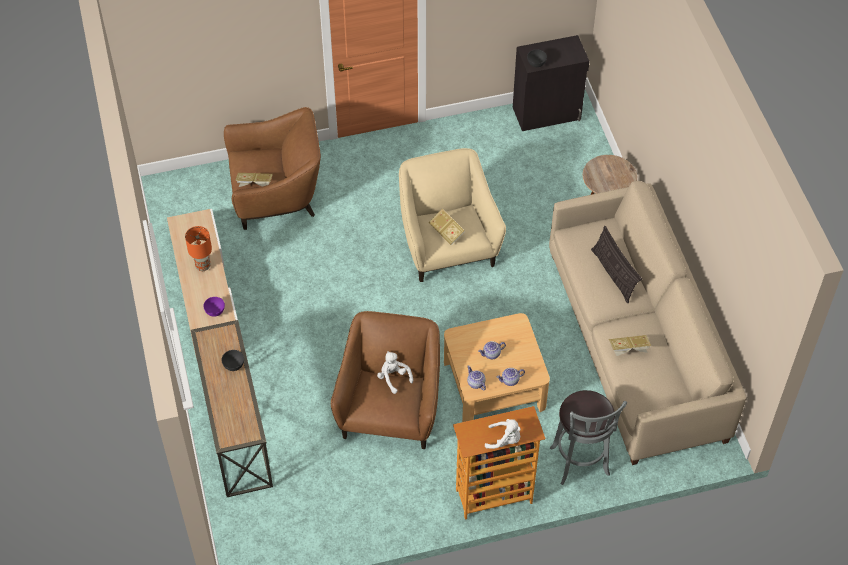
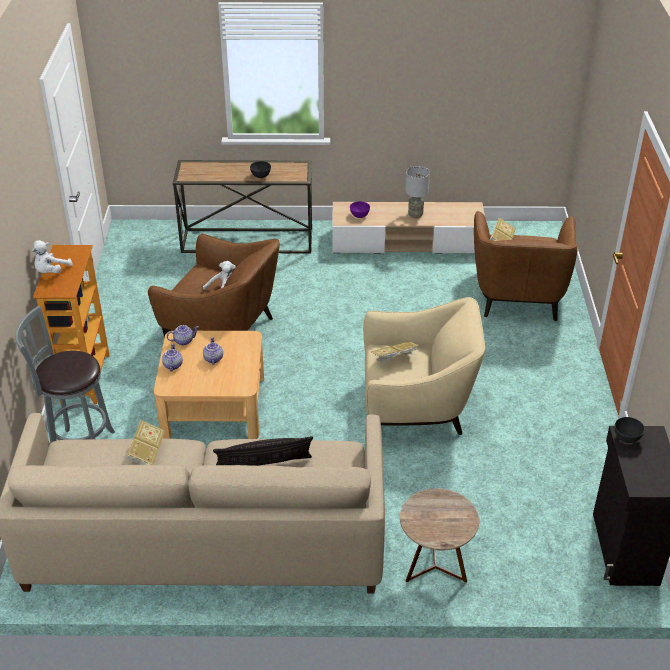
camera: 105 degrees right, 15 degrees down
orange table lamp [185,226,212,271] -> grey table lamp [405,166,430,218]

